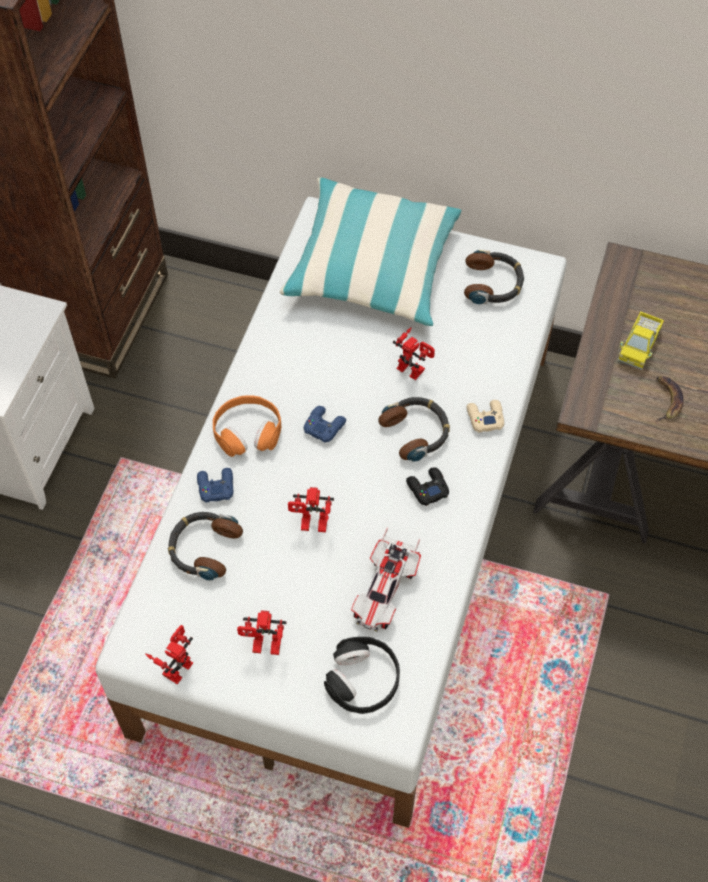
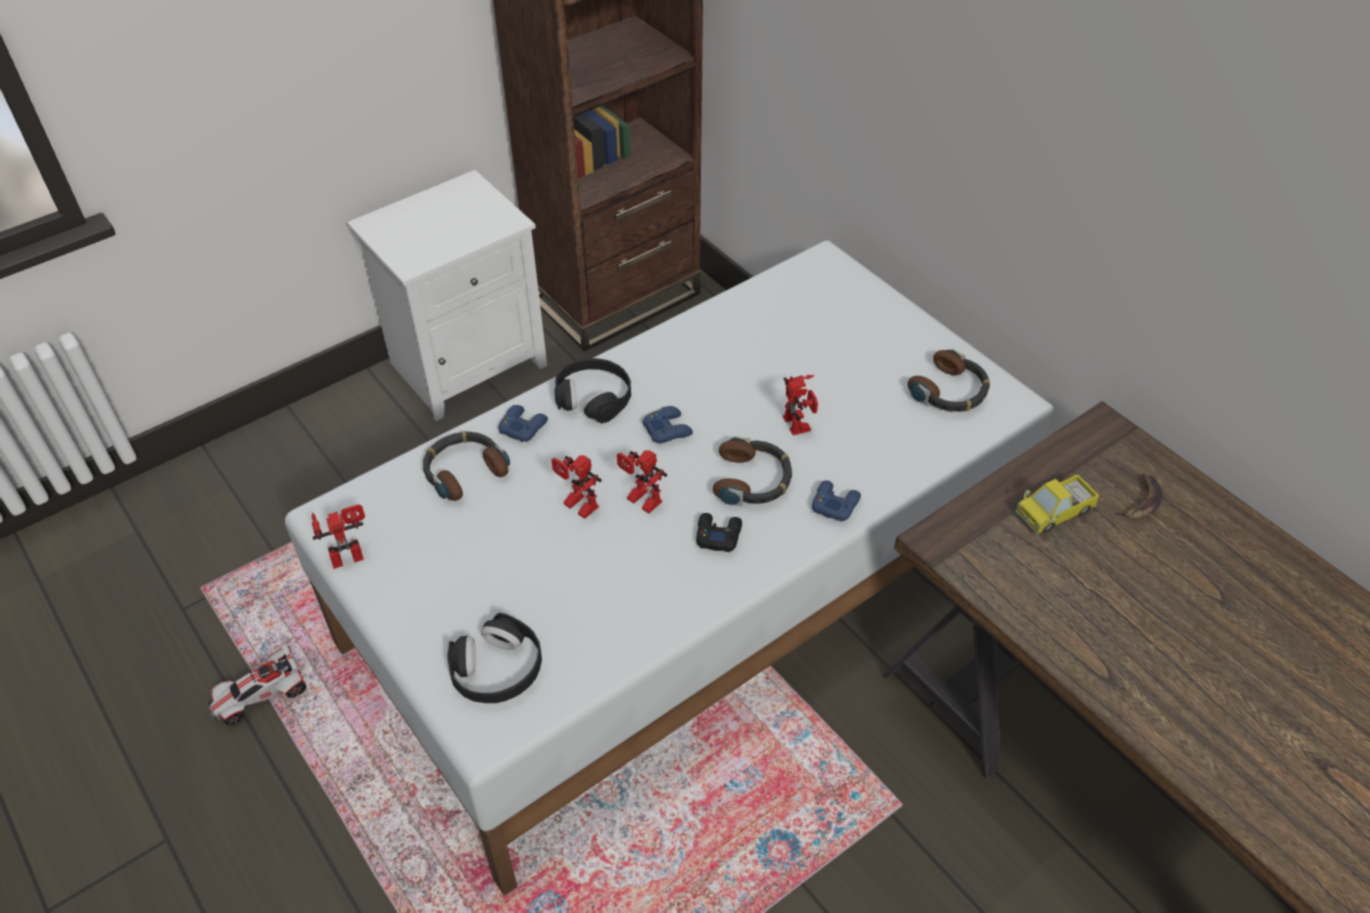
camera: 35 degrees right, 10 degrees down
orange headphones [213,395,281,457] -> black headphones [554,358,631,423]
toy robot [237,610,287,655] -> toy robot moved to [617,450,667,514]
pillow [280,178,462,326] -> none
toy car [351,527,421,632] -> toy car moved to [207,637,307,725]
beige game controller [467,400,504,433] -> blue game controller [812,481,861,522]
banana [656,376,683,421] -> banana moved to [1111,474,1162,519]

